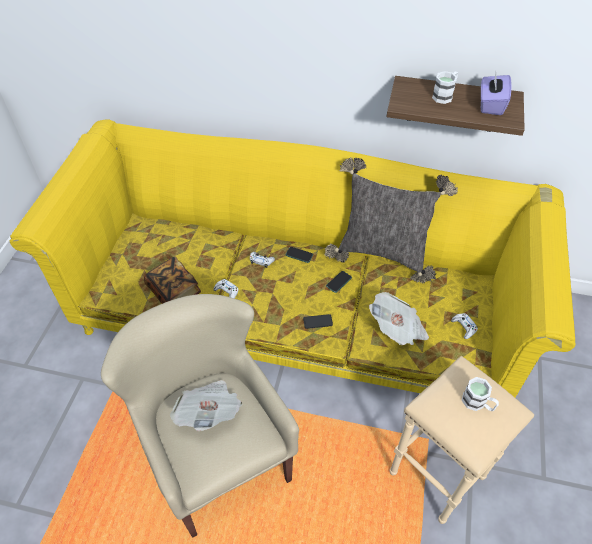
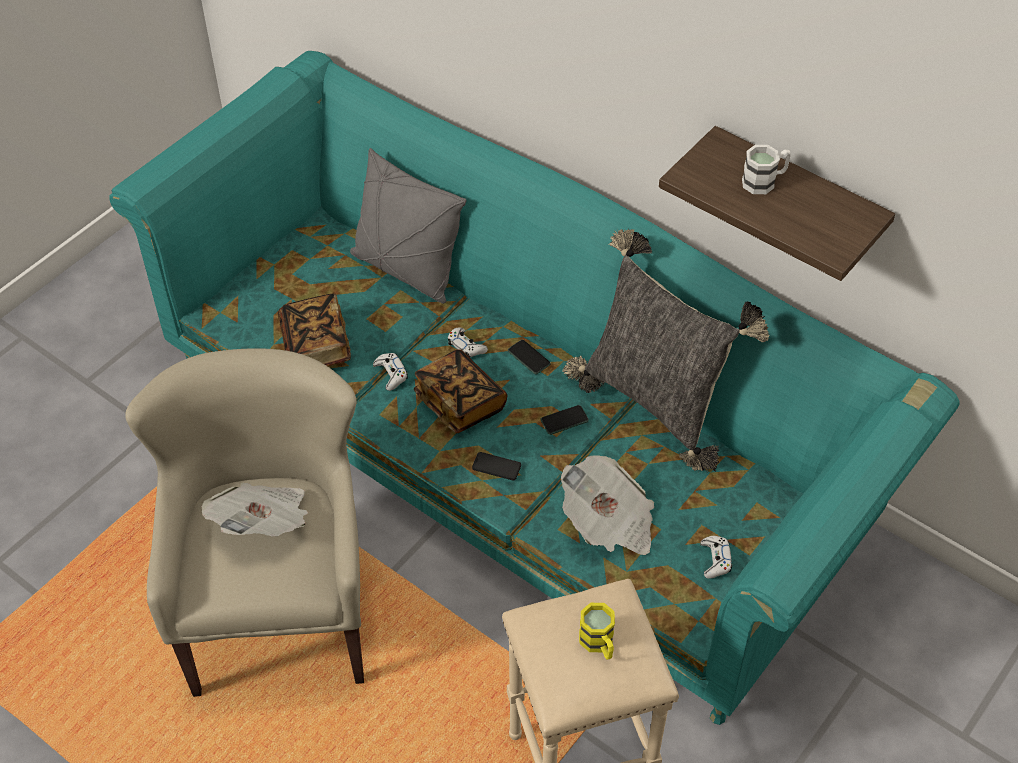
camera: 25 degrees right, 0 degrees up
yellow sofa [10,119,575,398] -> turquoise sofa [109,51,960,725]
white mug [462,377,499,411] -> yellow mug [579,603,615,660]
purple tissue box [481,72,512,115] -> none
none -> grey pillow [350,148,467,304]
none -> book [414,349,507,433]

